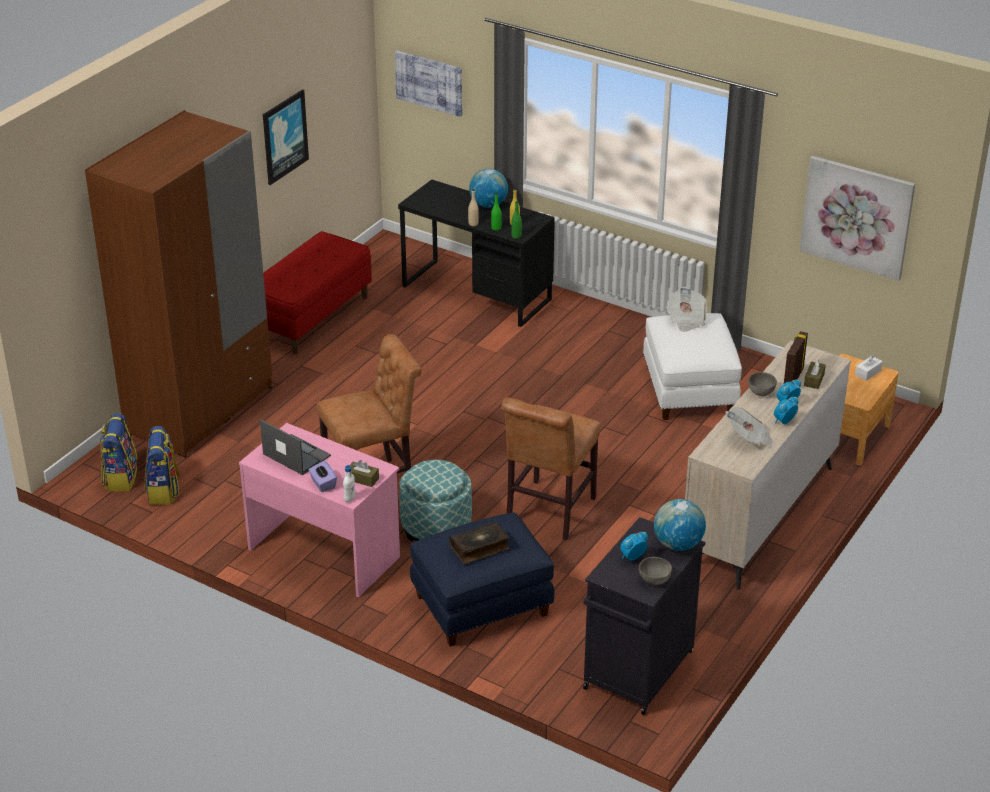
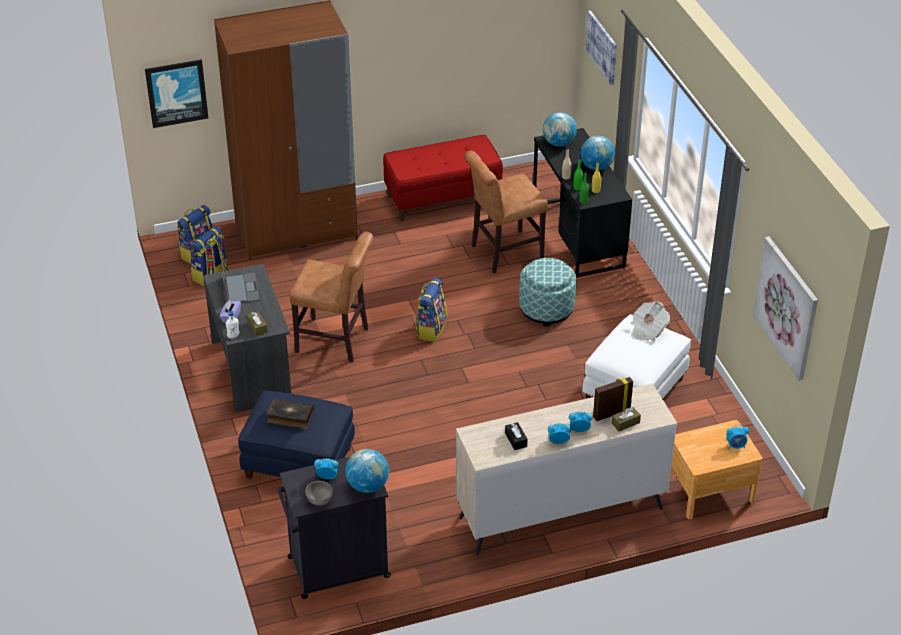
camera: 40 degrees right, 5 degrees up
pink desk [239,423,400,597] -> grey desk [203,264,291,413]
picture [263,90,309,185] -> picture moved to [145,59,208,128]
ottoman [399,460,472,541] -> ottoman moved to [519,258,576,326]
brown chair [501,398,601,541] -> brown chair moved to [465,151,548,274]
newspaper [725,407,775,446] -> black tissue box [505,422,528,450]
grey bowl [748,372,777,396] -> none
white tissue box [855,354,883,381] -> alarm clock [726,424,749,449]
none -> backpack [415,278,447,342]
none -> globe [543,112,577,146]

